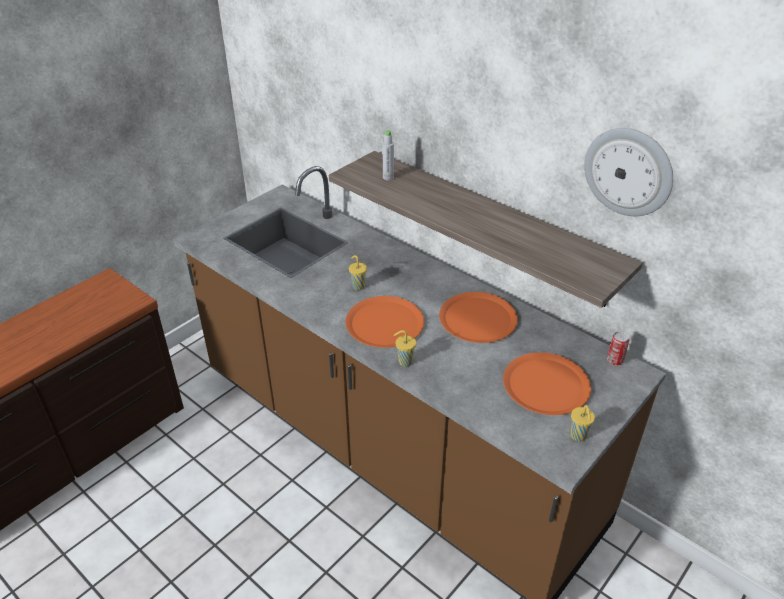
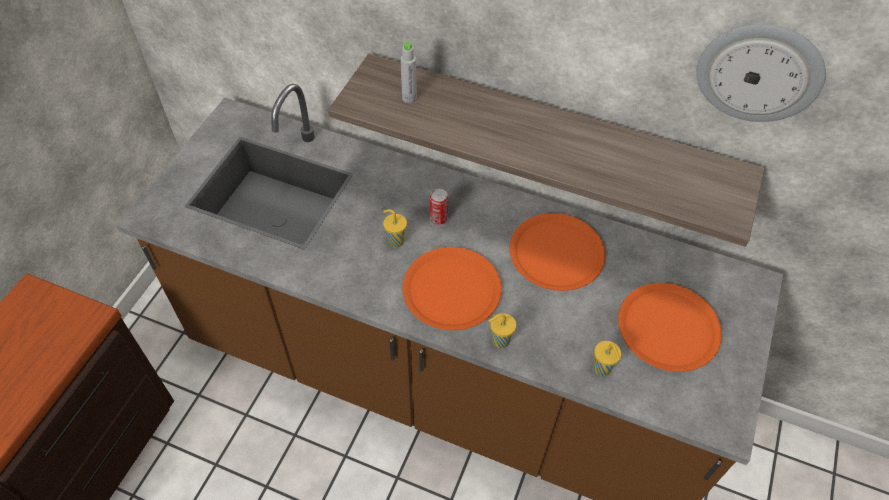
camera: 20 degrees left, 15 degrees up
yellow cup [570,405,595,442] -> yellow cup moved to [593,341,621,376]
can [607,331,630,366] -> can moved to [430,189,448,225]

